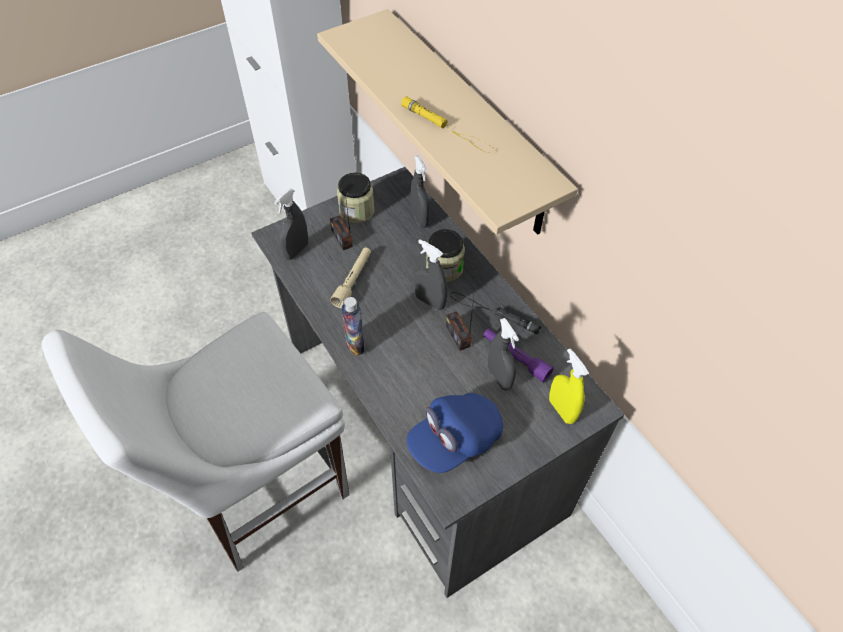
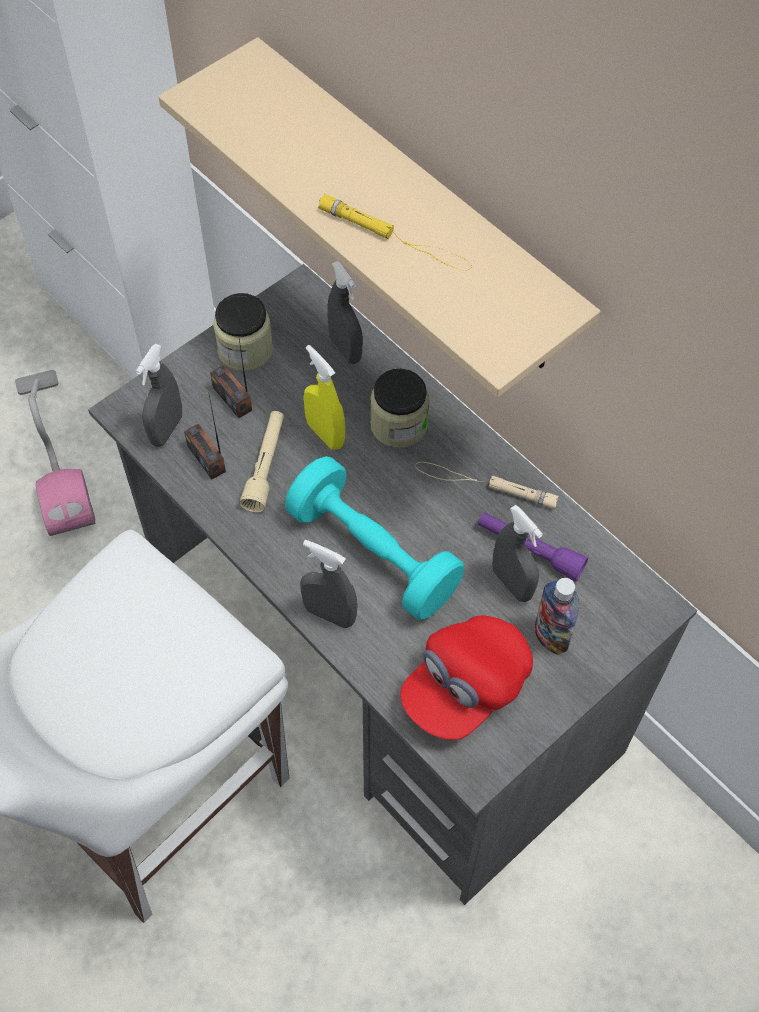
camera: 10 degrees left, 5 degrees up
bottle [341,297,365,356] -> bottle moved to [535,578,579,655]
blue cap [407,393,503,473] -> red cap [400,615,533,740]
grey spray bottle [414,239,448,310] -> grey spray bottle moved to [300,540,358,628]
radio [446,289,475,351] -> radio moved to [184,395,226,480]
black flashlight [450,292,541,334] -> beige flashlight [415,462,559,509]
yellow spray bottle [549,348,589,424] -> yellow spray bottle moved to [303,345,345,450]
none -> vacuum cleaner [15,370,95,536]
none -> turquoise dumbbell [285,456,464,620]

